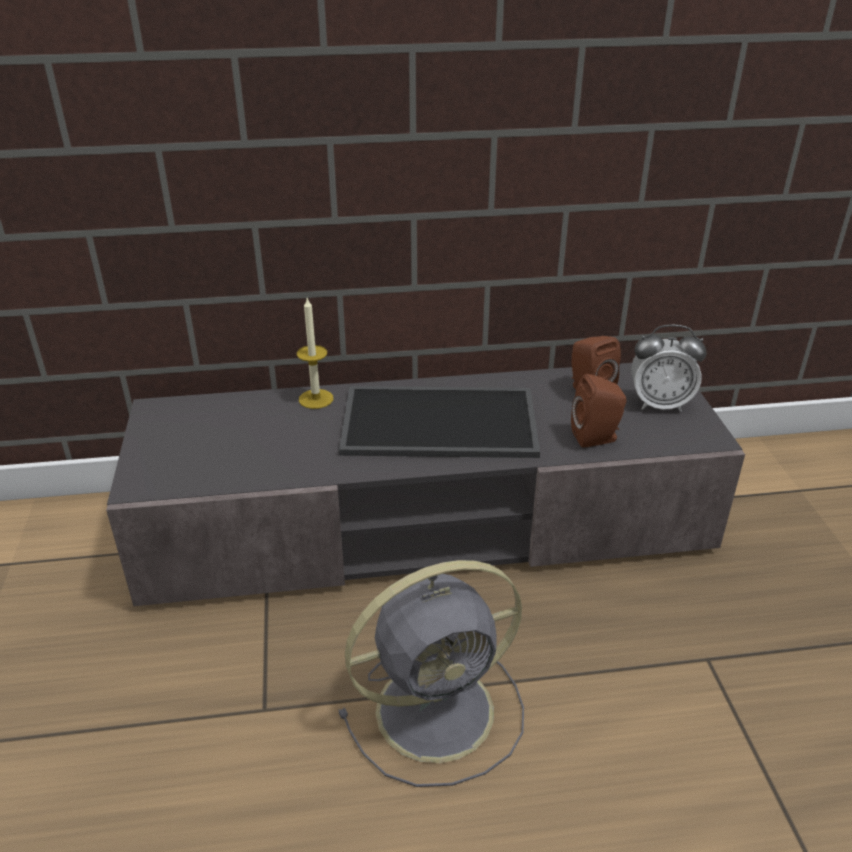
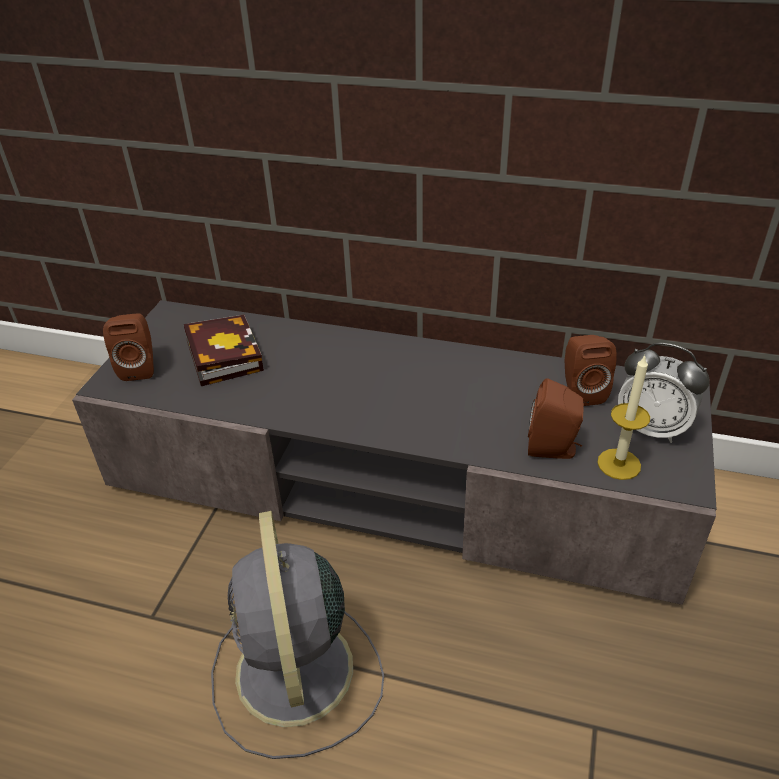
camera: 25 degrees right, 5 degrees up
candle [297,298,333,409] -> candle moved to [597,356,650,480]
grey fan [338,560,524,787] -> grey fan turned 75 degrees clockwise [211,511,384,759]
tray [339,386,540,458] -> none
none -> brown speaker [103,313,154,381]
none -> book [184,315,264,386]

